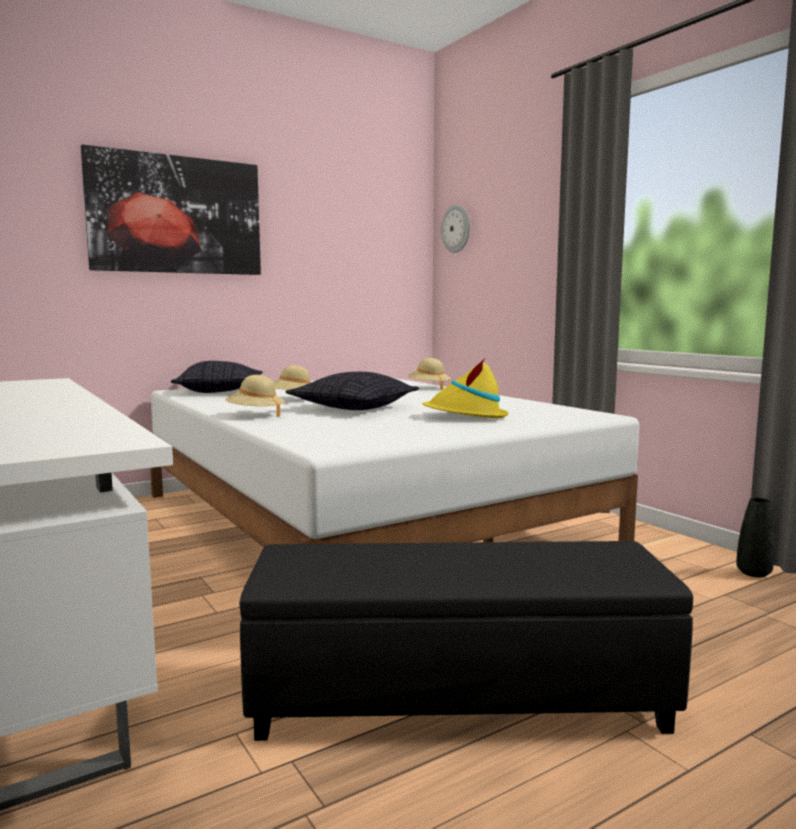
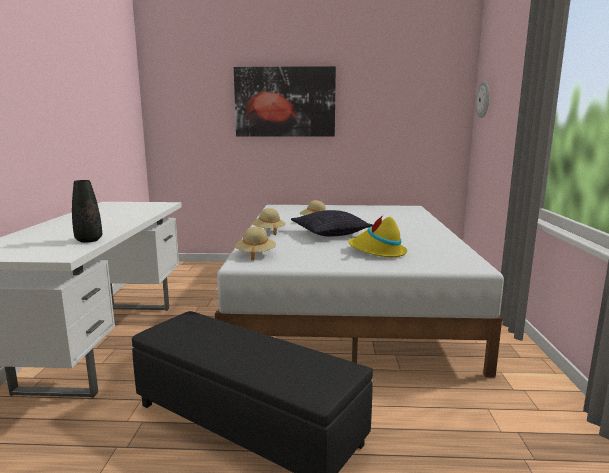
camera: 35 degrees right, 5 degrees up
pillow [171,361,263,393] -> none
beige hat [407,358,451,390] -> beige hat moved to [235,227,276,261]
black vase [736,498,775,577] -> black vase moved to [72,180,102,243]

